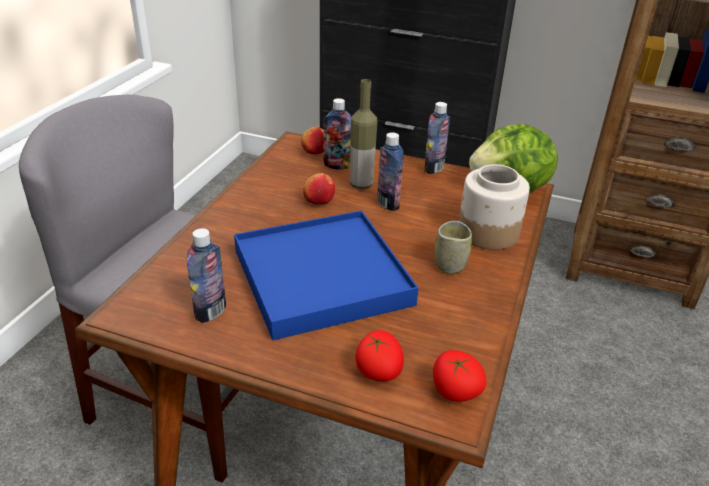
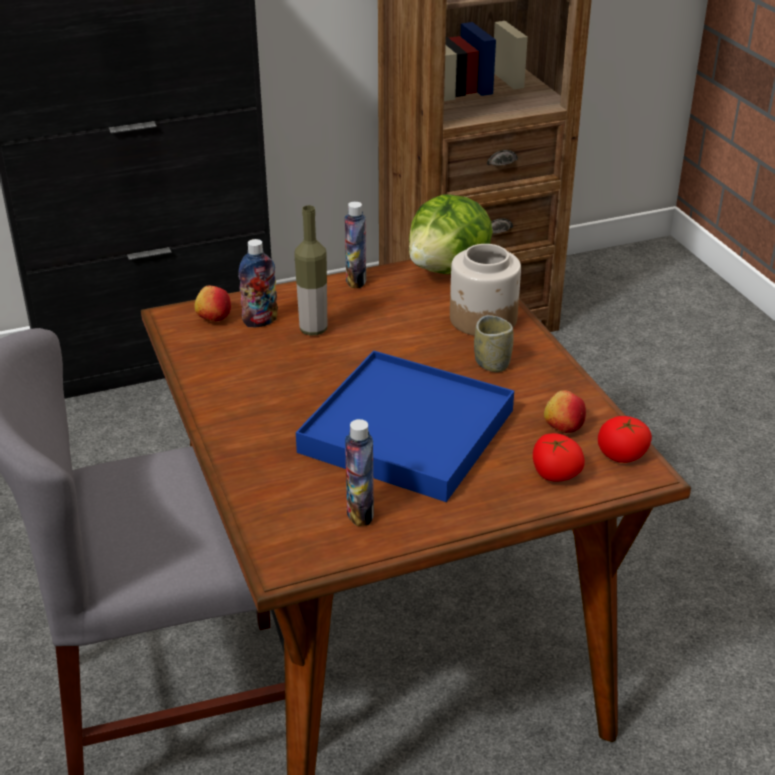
camera: 40 degrees left, 0 degrees up
apple [303,173,335,205] -> apple moved to [544,390,586,433]
bottle [377,132,404,211] -> none

